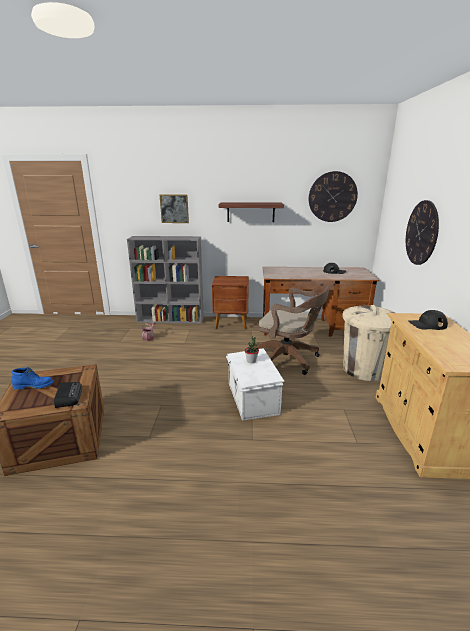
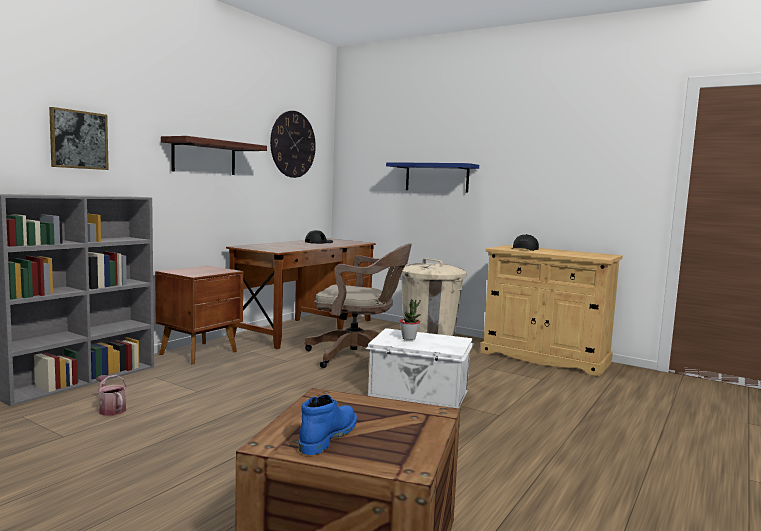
camera: 60 degrees left, 15 degrees down
radio [54,382,82,408] -> none
brown office chair [255,285,330,375] -> brown office chair turned 45 degrees clockwise [304,244,412,368]
wall clock [406,200,439,265] -> blue shelf [386,162,479,193]

